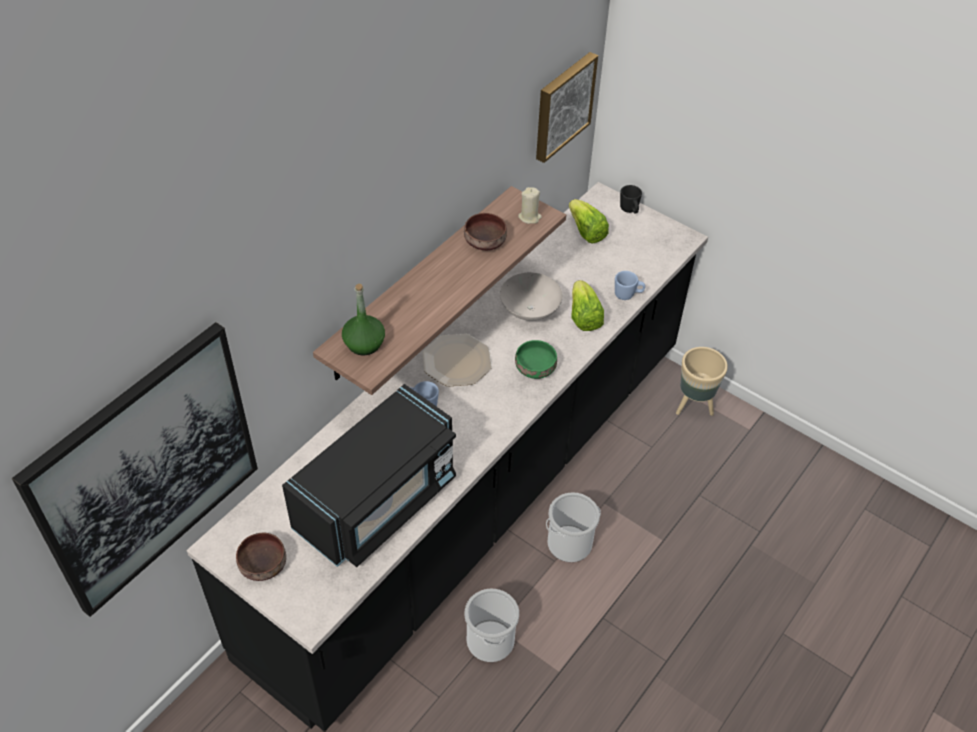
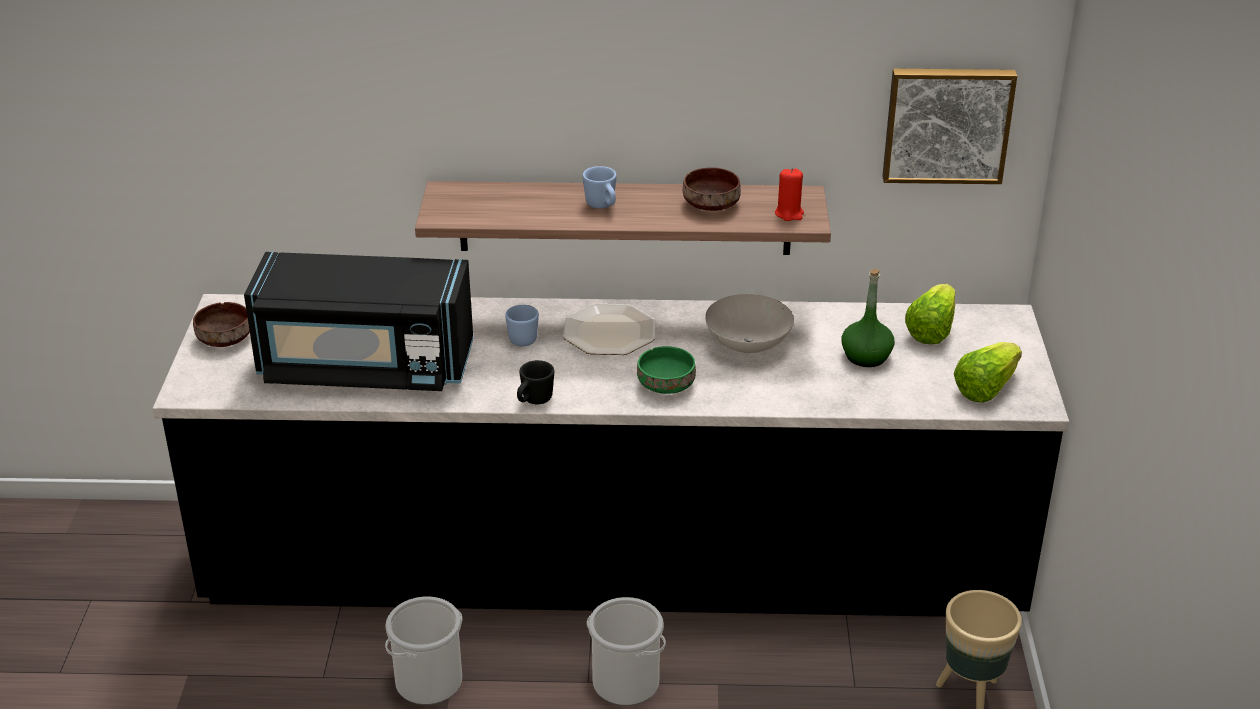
camera: 55 degrees right, 15 degrees down
picture [12,322,258,617] -> none
green bottle [342,284,385,355] -> green bottle moved to [841,269,895,367]
beige candle [518,187,542,224] -> red candle [775,168,804,221]
lettuce [571,280,604,331] -> lettuce moved to [954,342,1022,403]
blue mug [615,271,645,300] -> blue mug moved to [583,166,617,209]
black mug [620,185,642,213] -> black mug moved to [517,360,554,404]

